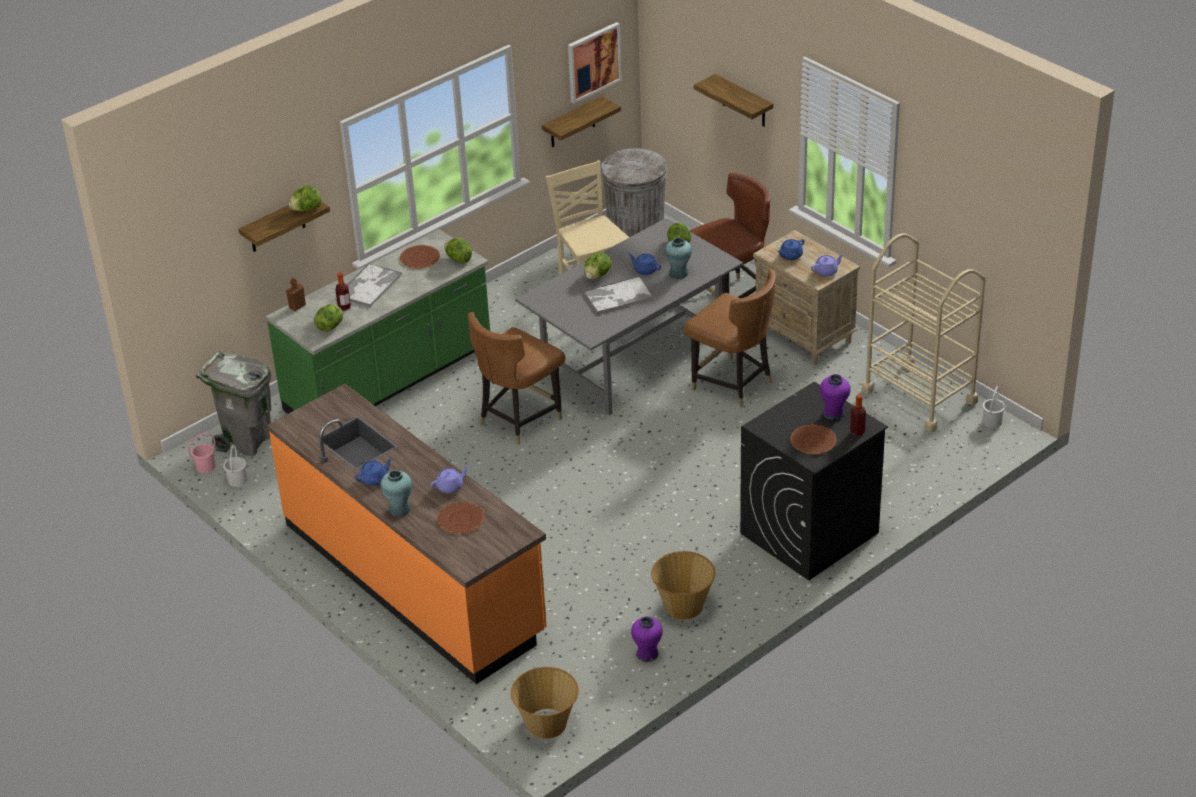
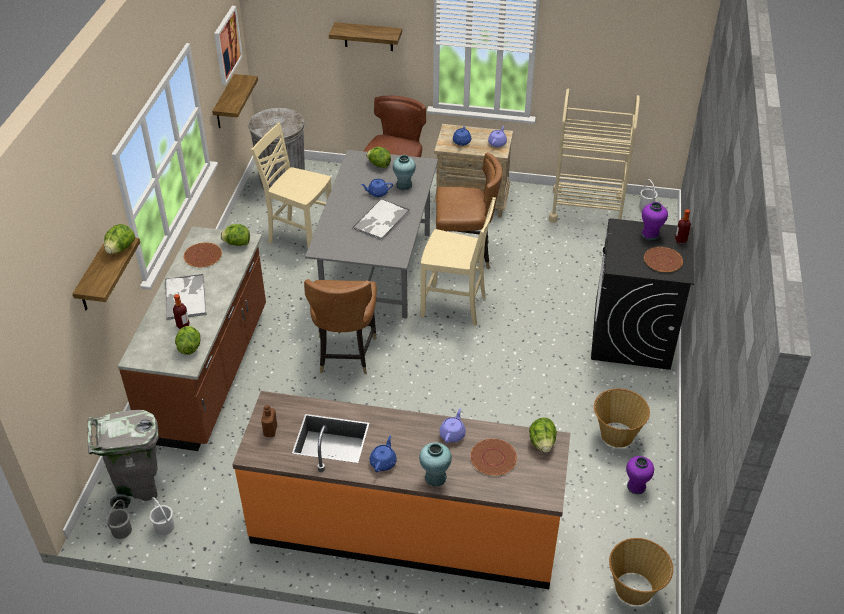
camera: 40 degrees left, 5 degrees up
pink bucket [188,433,216,473] -> grey bucket [106,499,132,539]
green counter [265,229,490,414] -> brown counter [118,226,266,451]
brown bottle [286,278,306,311] -> brown bottle moved to [261,405,277,437]
lettuce [584,252,612,280] -> lettuce moved to [529,417,557,453]
none -> beige chair [420,197,496,326]

